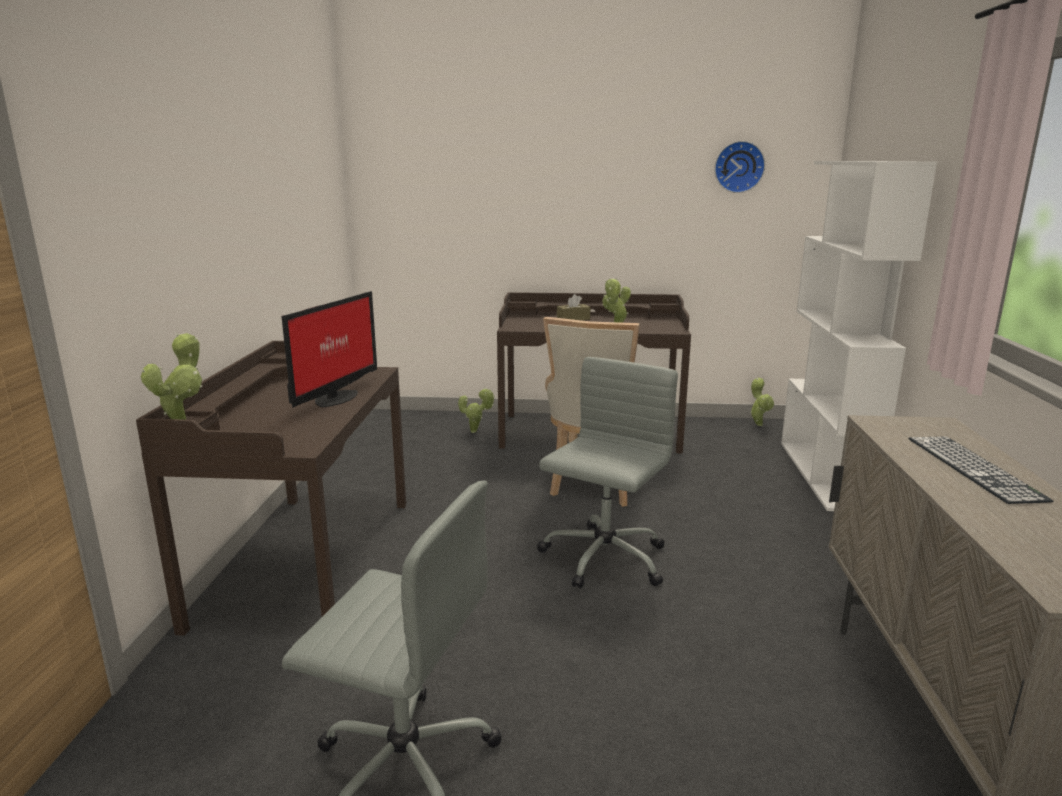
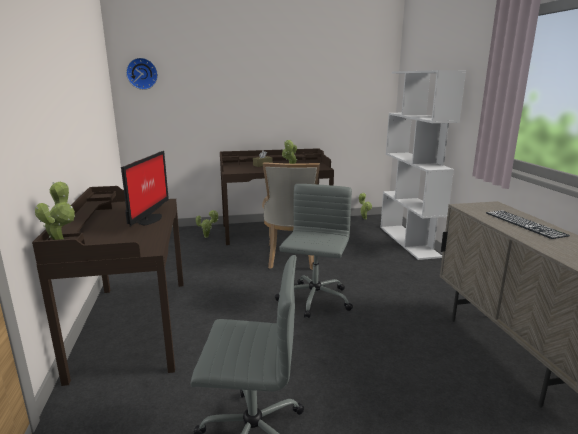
camera: 15 degrees left, 0 degrees up
wall clock [714,141,765,193] -> wall clock moved to [126,58,158,90]

